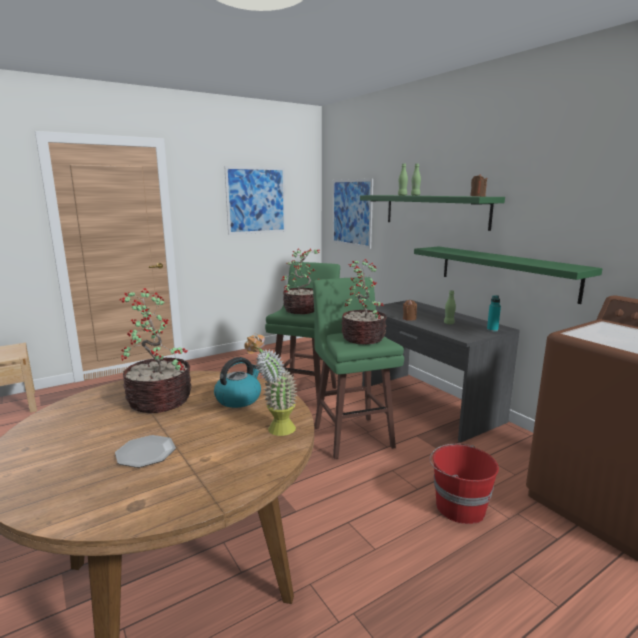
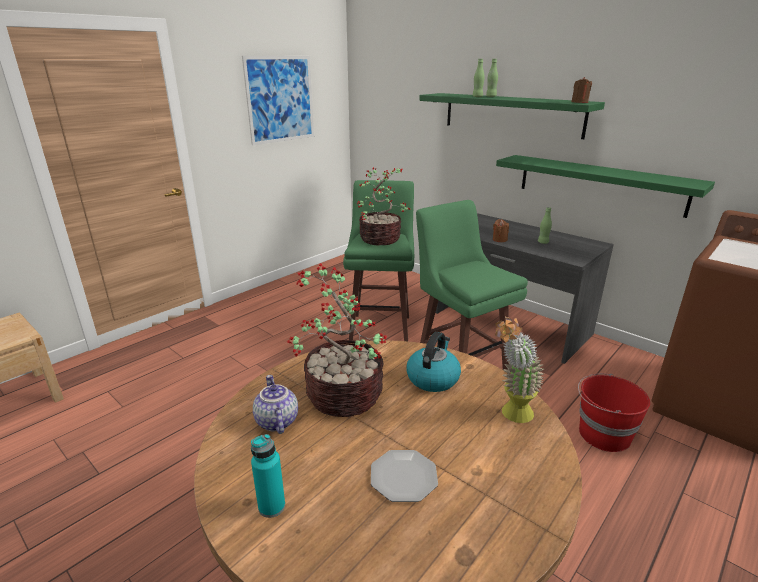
camera: 15 degrees left, 10 degrees up
picture [332,179,373,249] -> none
potted plant [342,259,387,344] -> none
turquoise bottle [487,295,501,332] -> turquoise bottle moved to [251,434,285,518]
none -> teapot [253,375,298,434]

